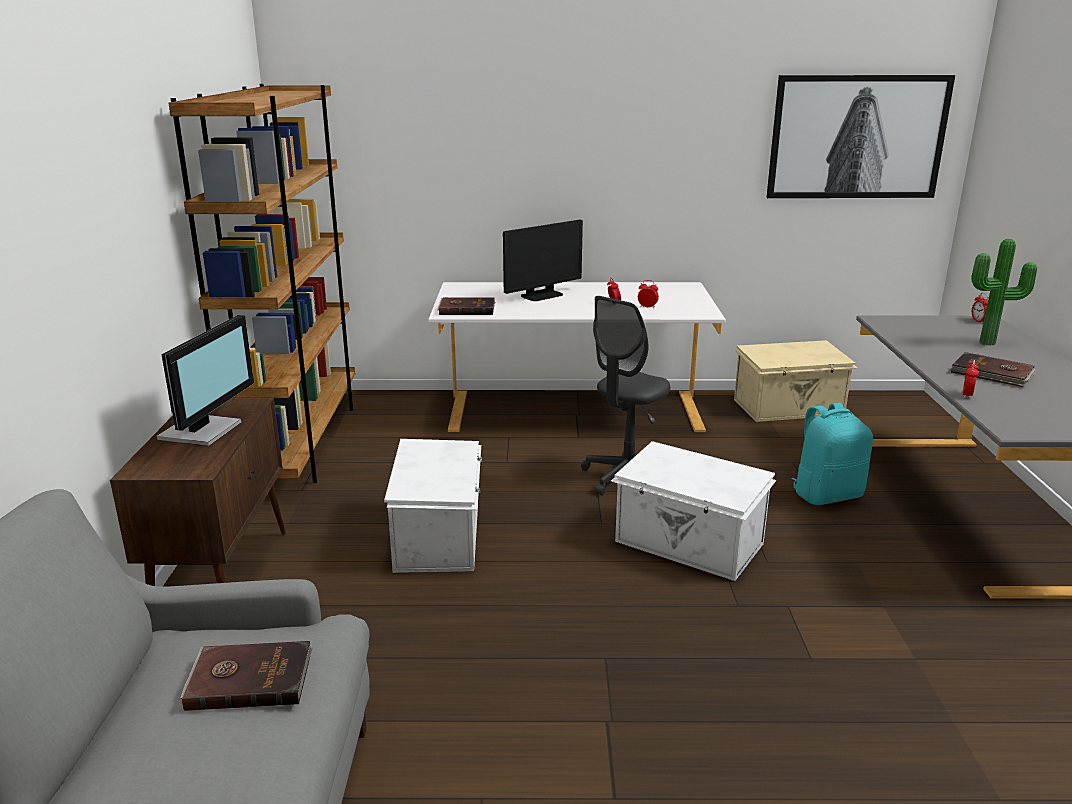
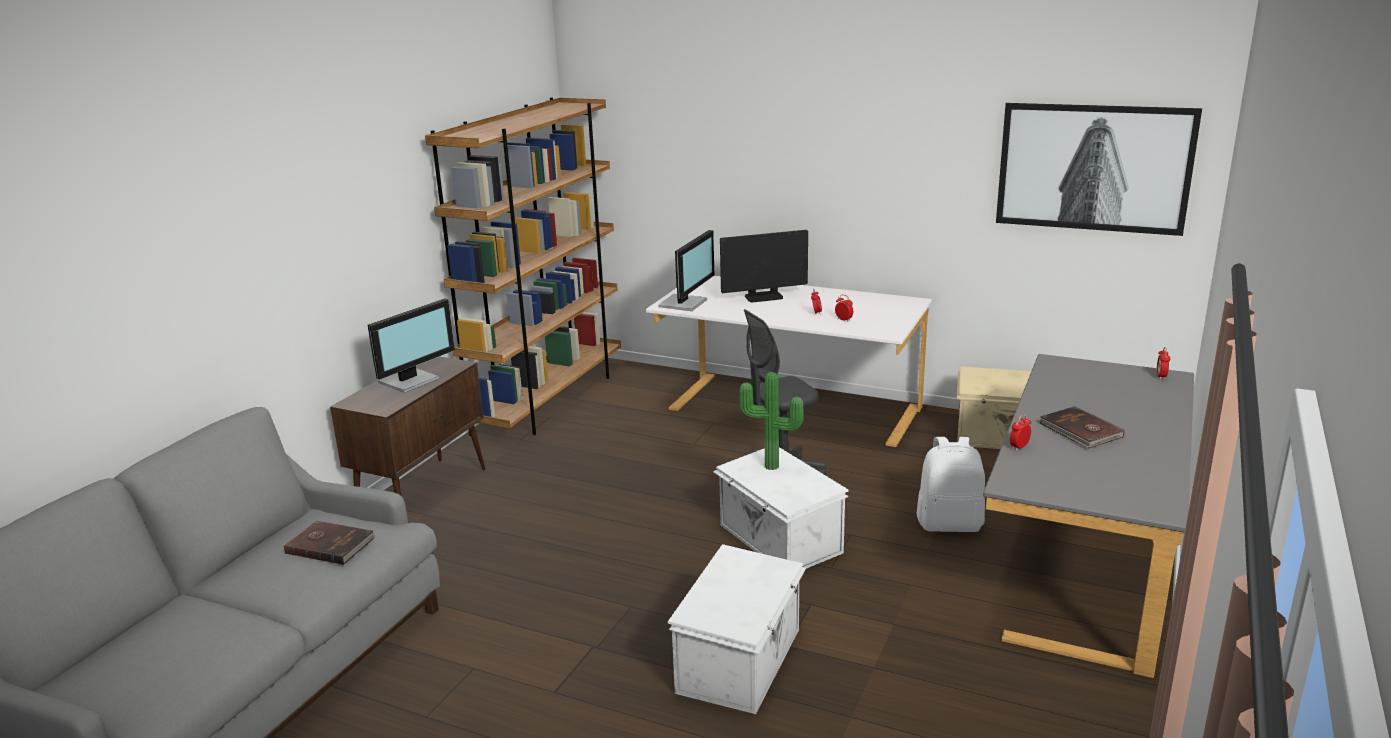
camera: 25 degrees right, 0 degrees up
white storage box [384,439,482,573] -> white storage box moved to [668,544,806,714]
brown book [437,297,495,315] -> monitor [659,230,714,311]
turquoise backpack [791,403,873,505] -> white backpack [917,437,985,532]
potted plant [971,239,1037,346] -> potted plant moved to [739,372,804,470]

